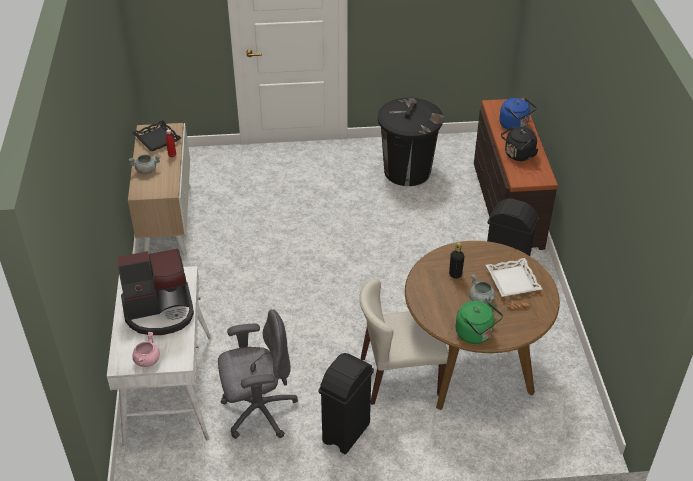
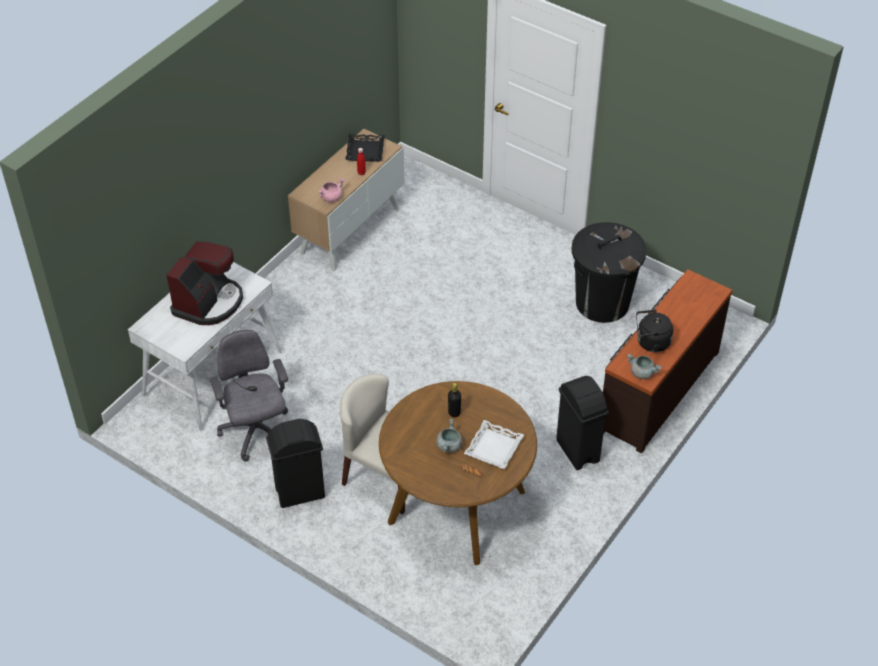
camera: 40 degrees right, 5 degrees up
coffee machine [117,248,194,335] -> coffee machine turned 90 degrees counterclockwise [166,241,243,325]
grey cooking pot [129,155,161,174] -> grey cooking pot moved to [627,354,662,379]
pink cooking pot [133,332,160,367] -> pink cooking pot moved to [318,178,345,202]
grey office chair [218,309,298,439] -> grey office chair turned 135 degrees counterclockwise [210,330,288,462]
green kettle [456,301,503,344] -> none
blue kettle [499,98,537,131] -> none

